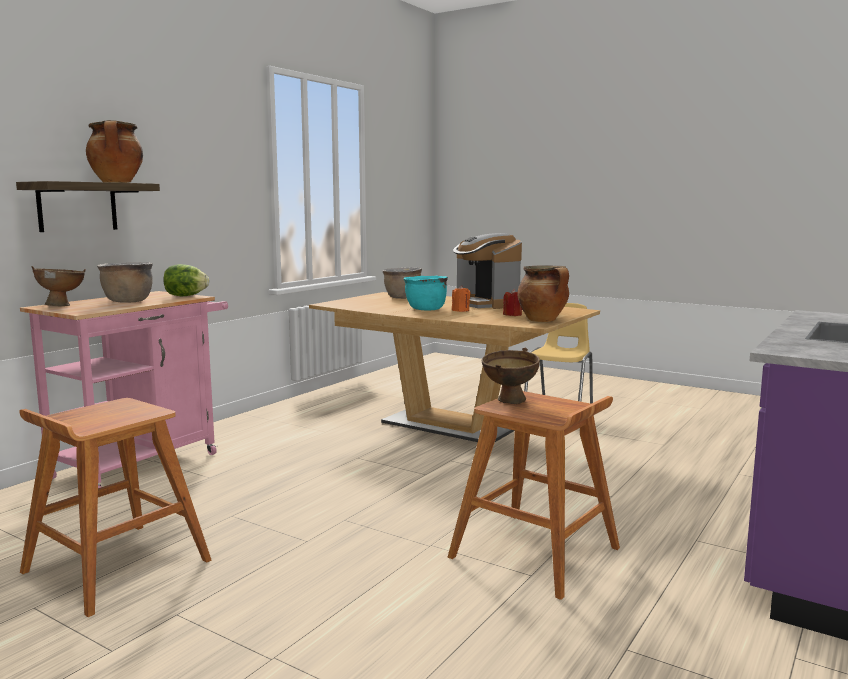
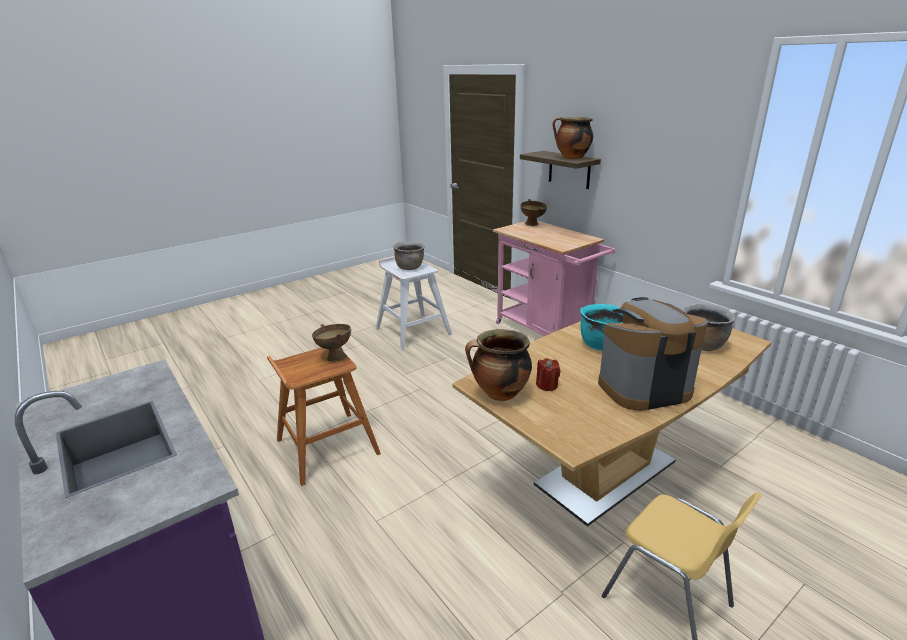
camera: 110 degrees right, 15 degrees up
brown stool [20,398,212,617] -> white stool [376,256,452,351]
brown cooking pot [97,262,153,303] -> brown cooking pot moved to [393,242,425,270]
lettuce [163,264,209,296] -> none
orange candle [452,286,471,312] -> none

